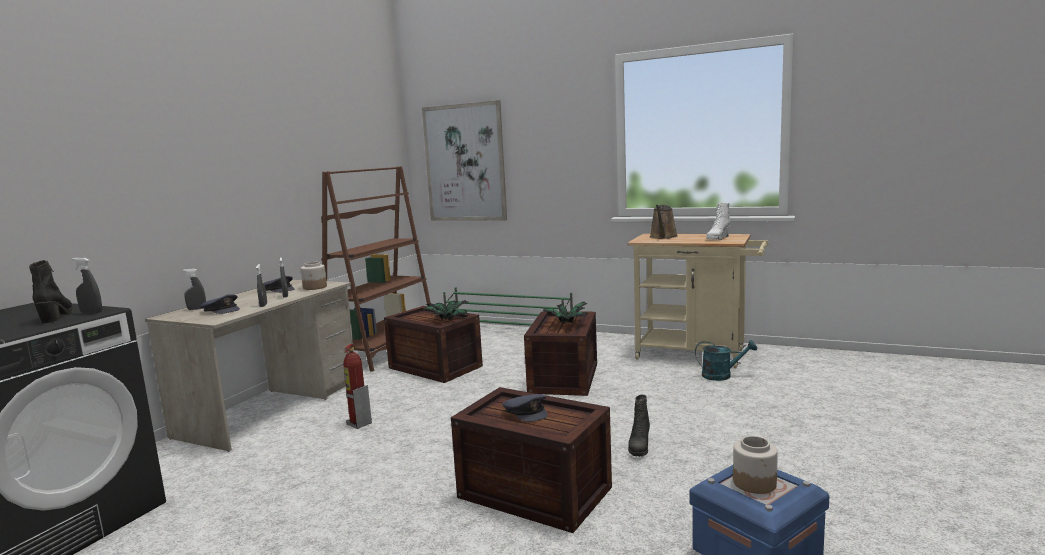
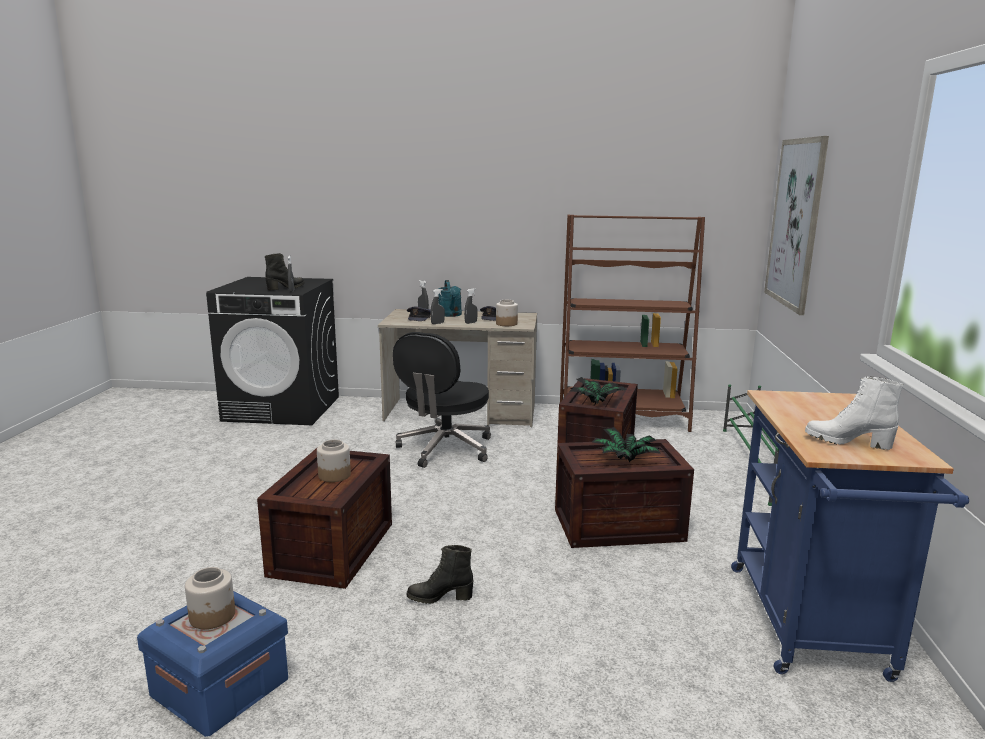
camera: 70 degrees right, 5 degrees up
fire extinguisher [343,344,372,429] -> black office chair [393,332,491,468]
grey cap [502,394,548,422] -> jar [317,440,351,482]
beige cart [627,234,769,369] -> blue cart [731,390,969,682]
brown watering can [650,205,678,239] -> none
turquoise watering can [695,340,757,381] -> turquoise watering can moved to [438,280,462,317]

